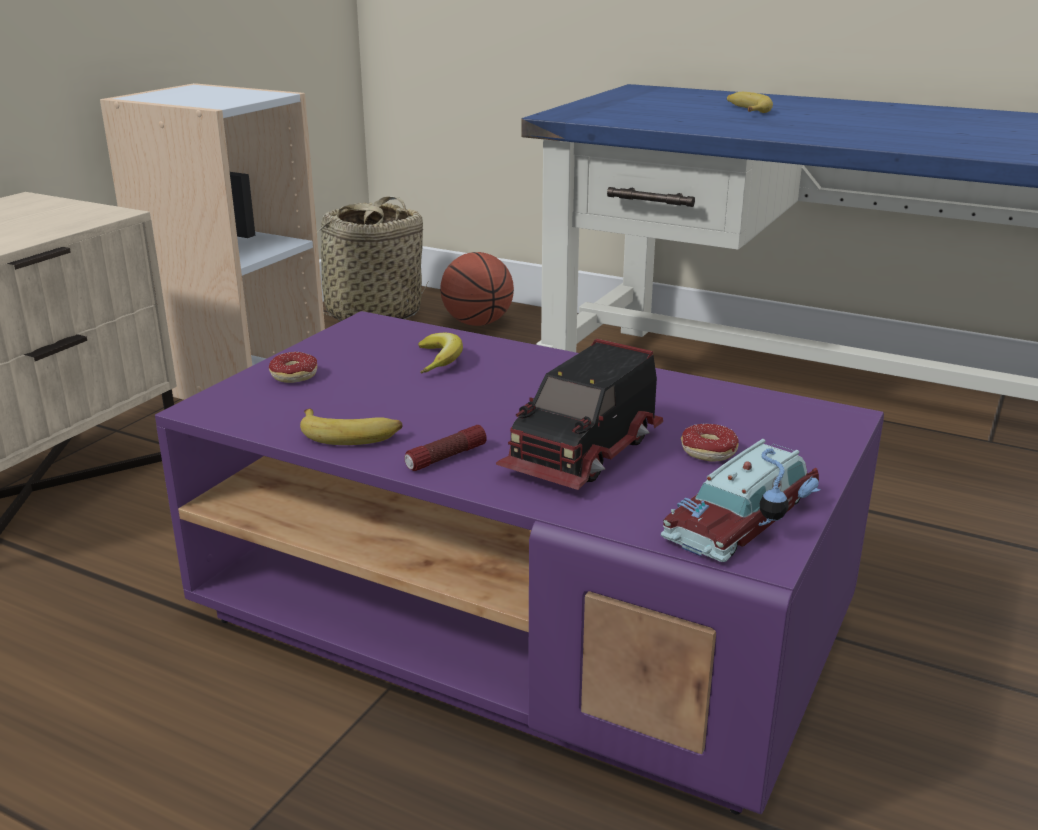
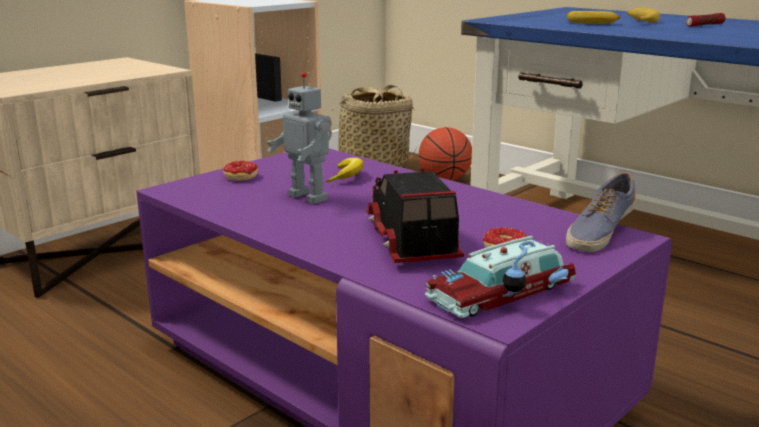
camera: 15 degrees right, 5 degrees down
banana [300,408,403,445] -> banana moved to [566,11,620,24]
flashlight [404,425,487,471] -> flashlight moved to [686,13,726,27]
toy truck [496,339,663,490] -> toy truck turned 120 degrees clockwise [365,169,464,263]
none -> toy robot [267,72,332,204]
none -> shoe [566,172,636,252]

